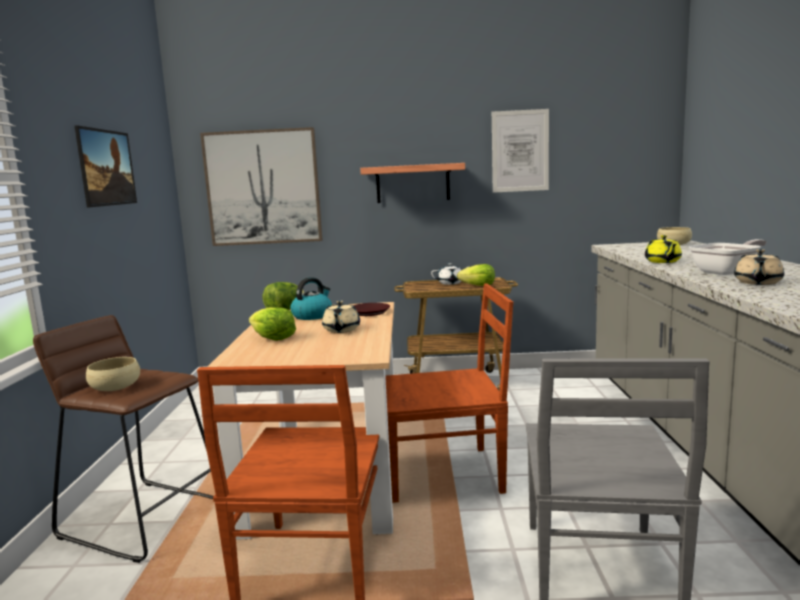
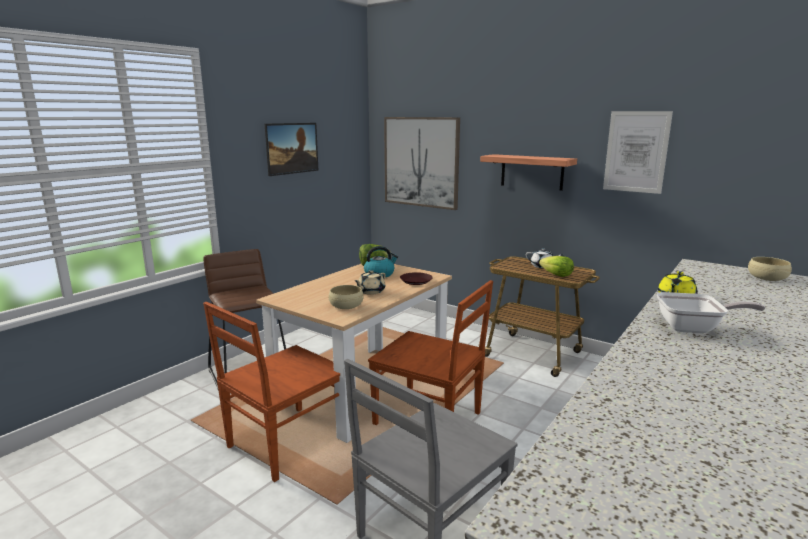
camera: 35 degrees right, 5 degrees up
beige bowl [86,357,140,391] -> beige bowl moved to [329,285,364,309]
lettuce [249,307,296,341] -> none
beige teapot [734,249,784,285] -> none

